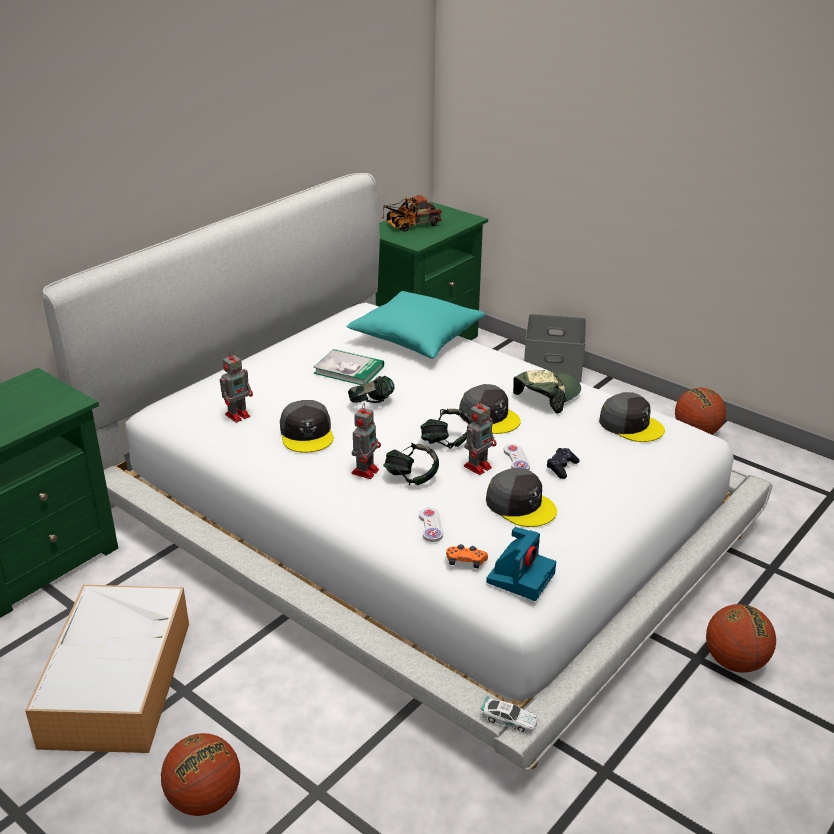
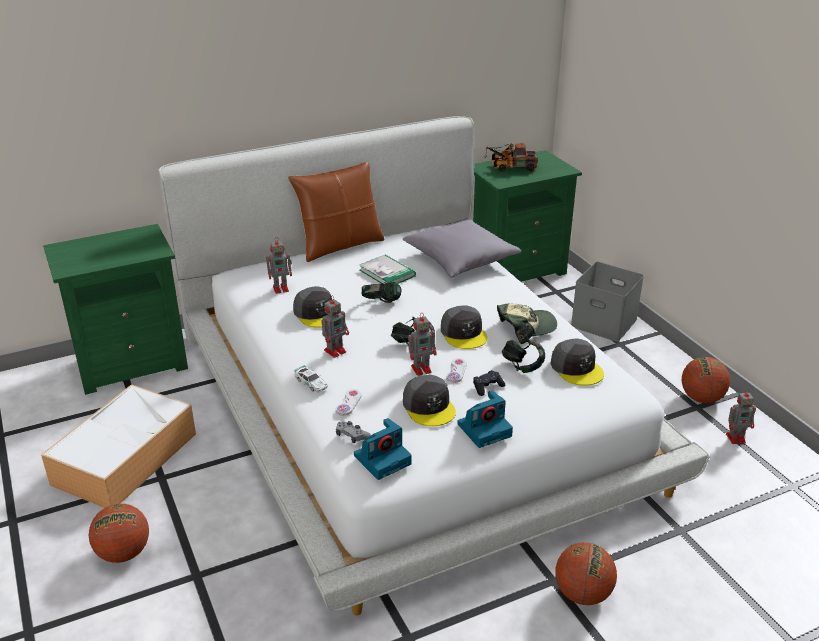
camera: 25 degrees right, 0 degrees up
grey cap [280,400,333,453] -> grey cap turned 45 degrees counterclockwise [293,286,332,328]
turquoise pillow [347,291,485,359] -> grey pillow [403,219,522,278]
headphones [383,443,439,485] -> headphones moved to [502,338,545,373]
orange game controller [446,544,488,568] -> grey game controller [336,421,371,443]
toy car [481,696,538,733] -> toy car moved to [294,365,328,393]
none -> brown pillow [288,162,384,262]
none -> camera [457,391,513,448]
none -> toy robot [726,390,756,444]

